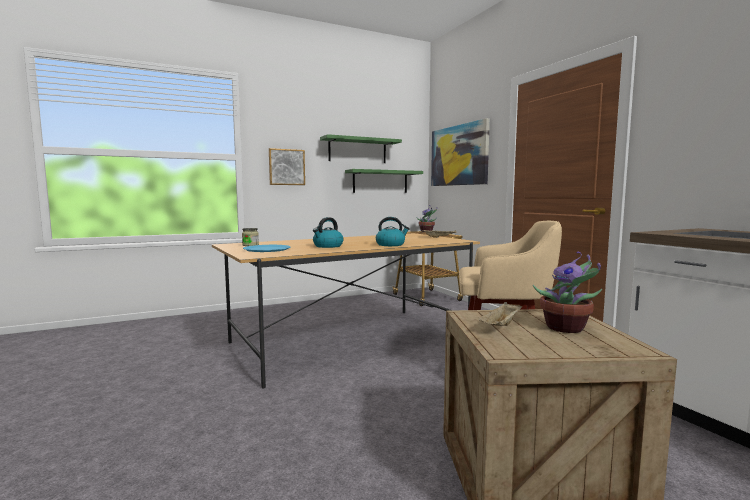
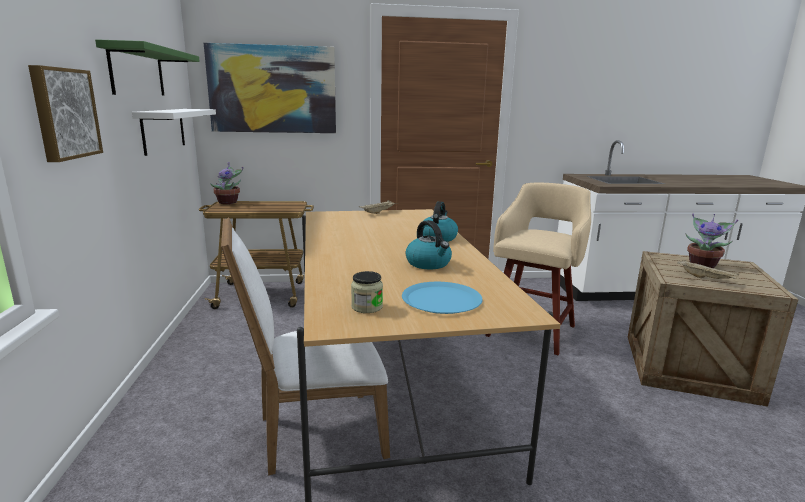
camera: 70 degrees left, 10 degrees up
green shelf [345,169,423,193] -> white shelf [132,109,216,156]
none -> white chair [221,217,390,475]

